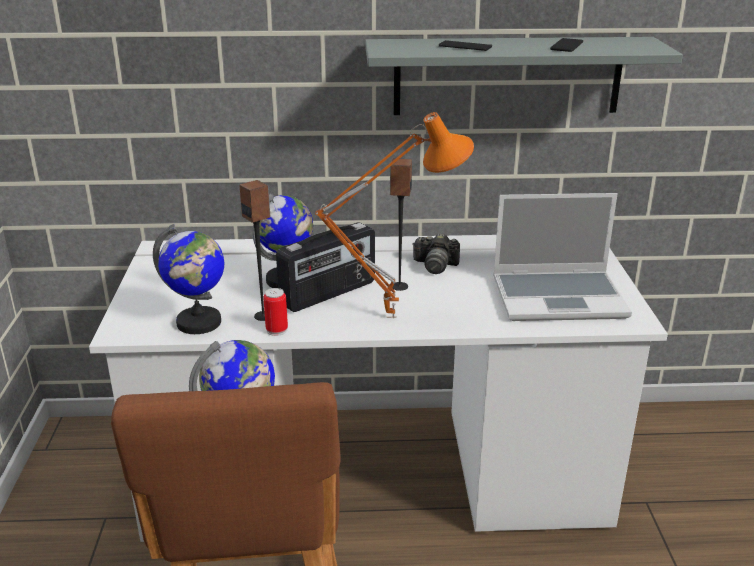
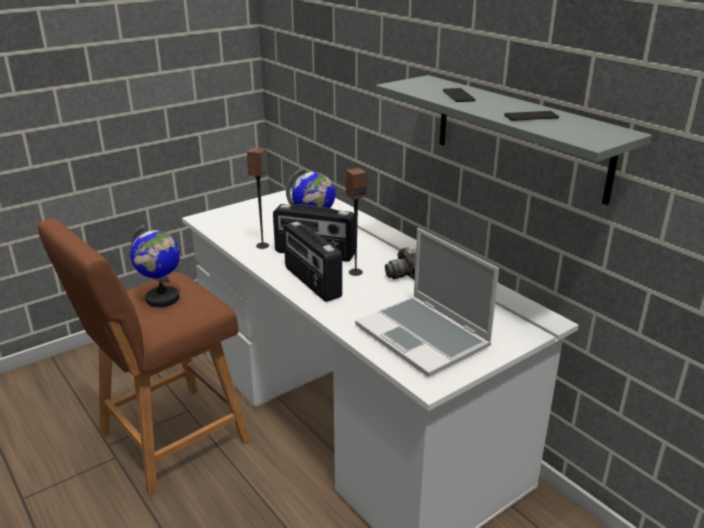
camera: 55 degrees right, 0 degrees up
globe [153,224,224,334] -> none
can [263,288,288,336] -> none
orange table lamp [315,112,474,318] -> radio [283,221,342,302]

